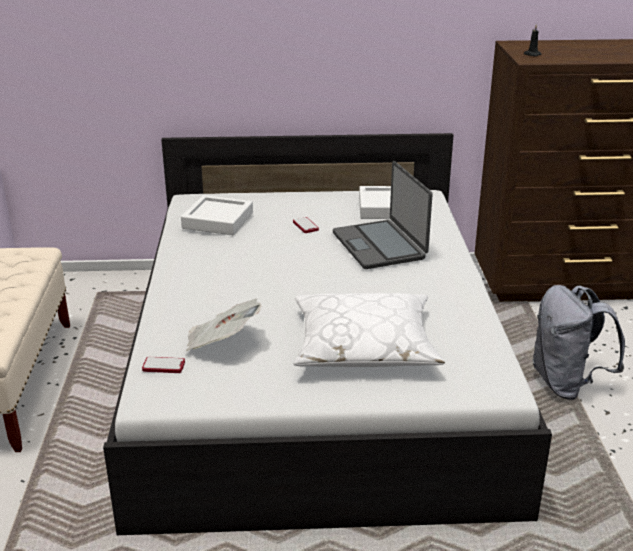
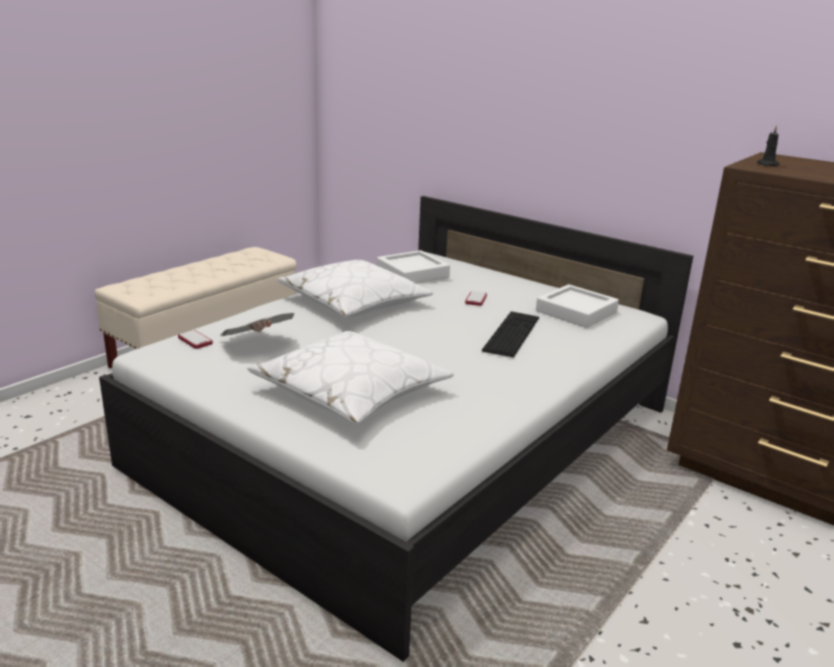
camera: 40 degrees right, 5 degrees down
laptop [333,161,433,269] -> keyboard [482,311,539,357]
grey backpack [532,285,625,400] -> none
none -> white pillow [277,260,433,317]

